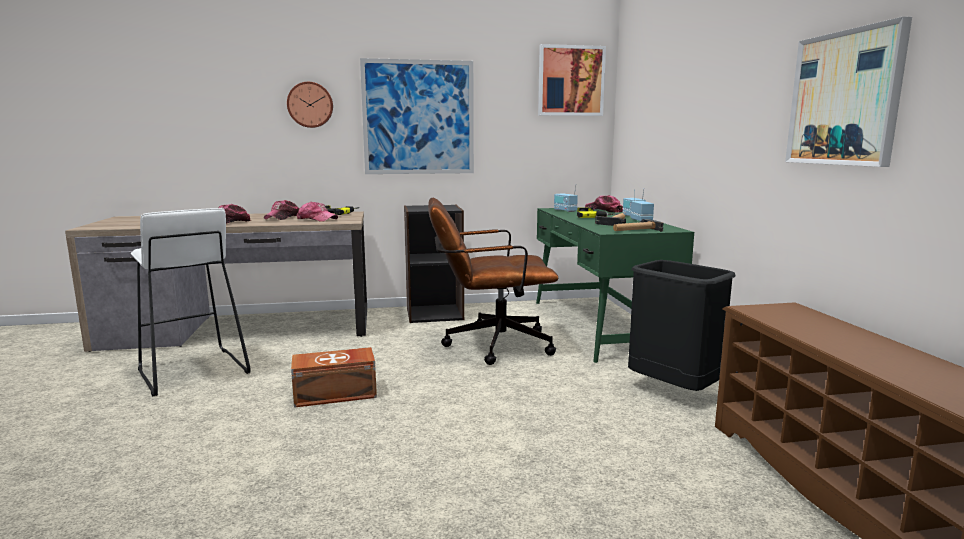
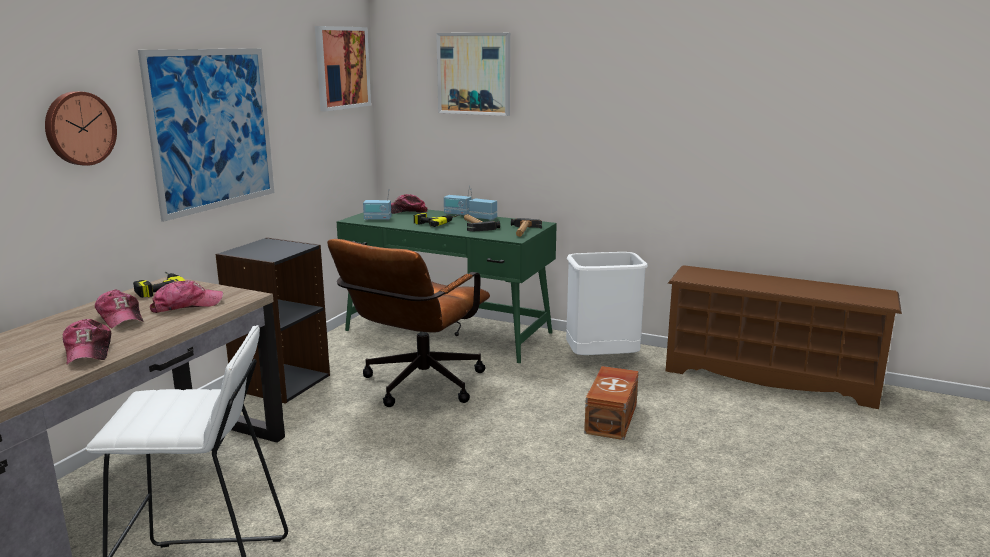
camera: 55 degrees left, 5 degrees up
brown storage box [291,347,377,408] -> brown storage box moved to [584,366,639,440]
black trash can [628,260,735,391] -> white trash can [566,252,648,355]
picture [785,16,912,167] -> picture moved to [436,33,510,116]

